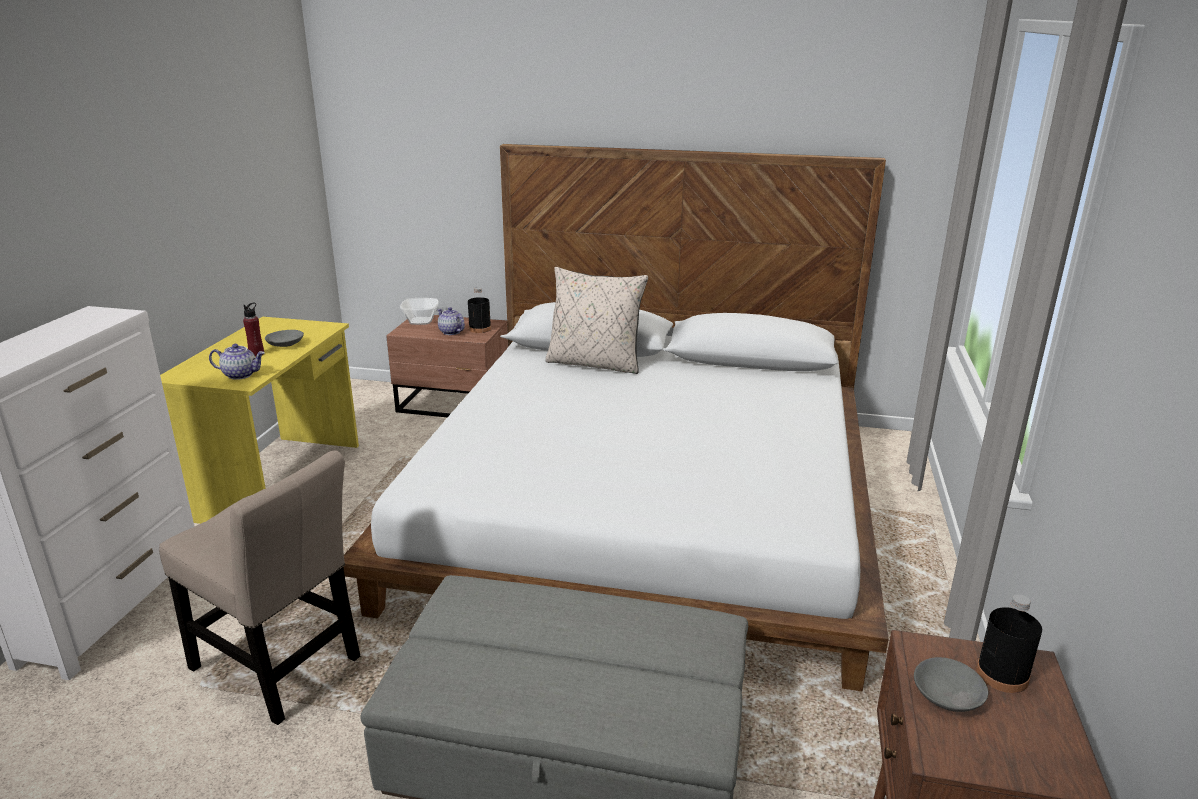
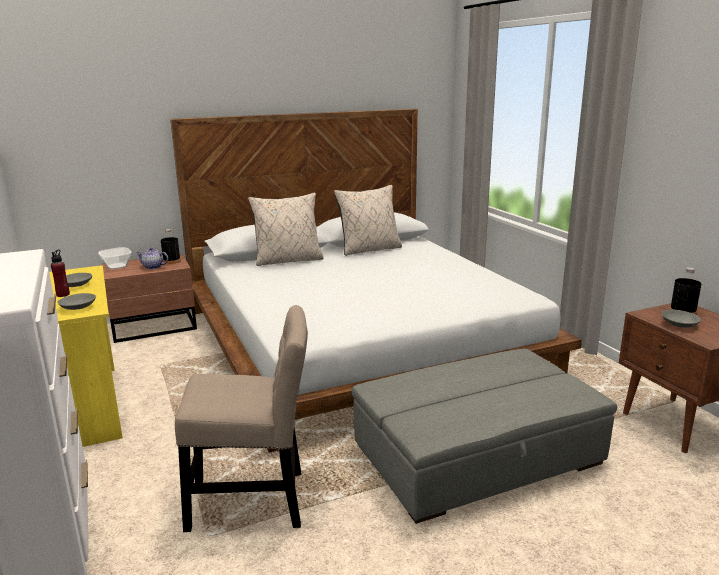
camera: 35 degrees left, 5 degrees down
teapot [209,344,265,380] -> grey bowl [58,293,96,310]
none -> beige pillow [334,185,402,256]

